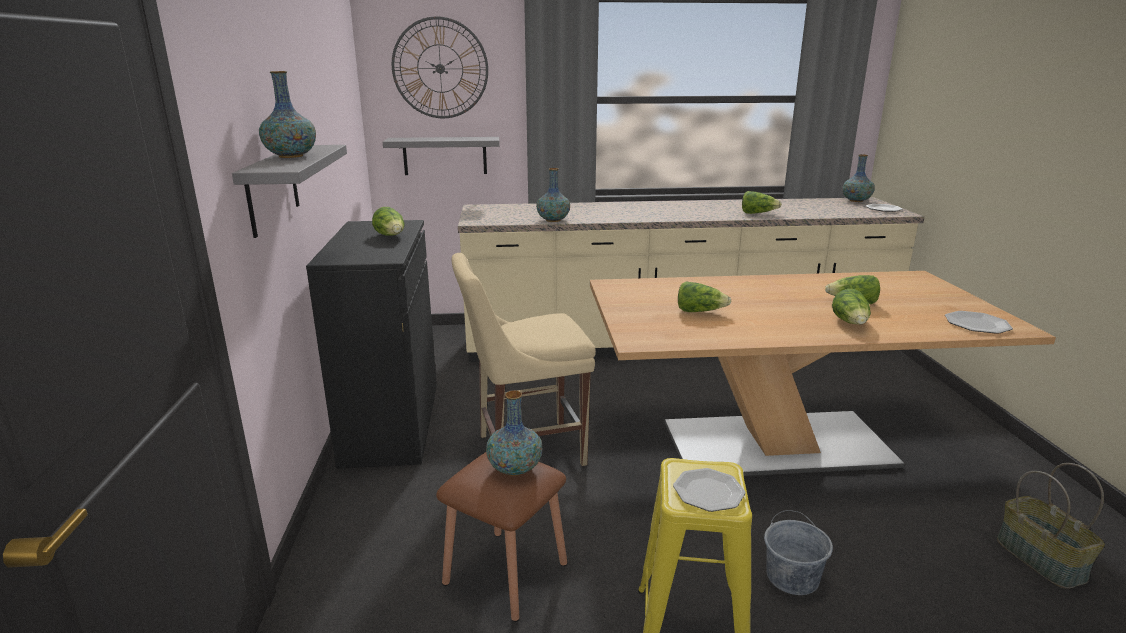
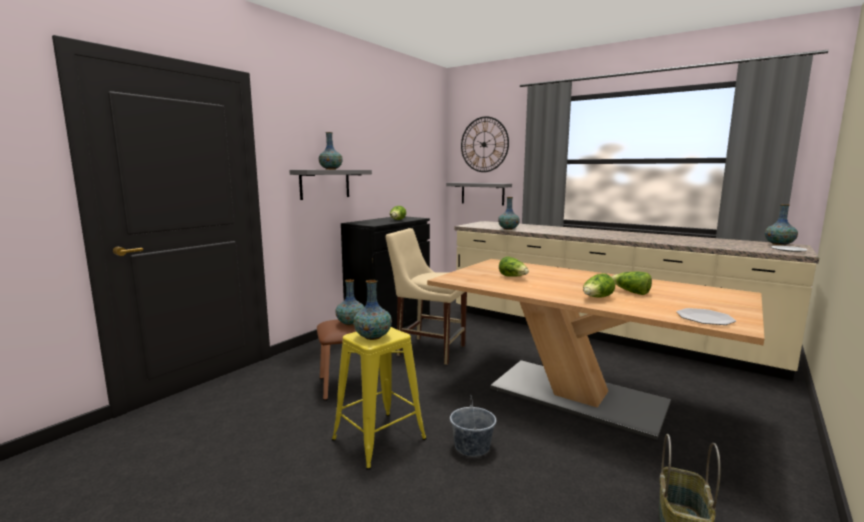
camera: 40 degrees right, 10 degrees down
plate [673,468,745,512] -> vase [353,280,392,340]
lettuce [742,191,782,214] -> none

